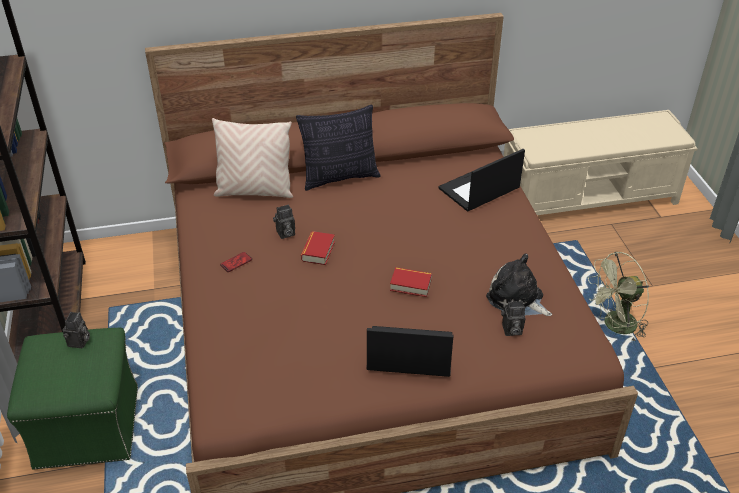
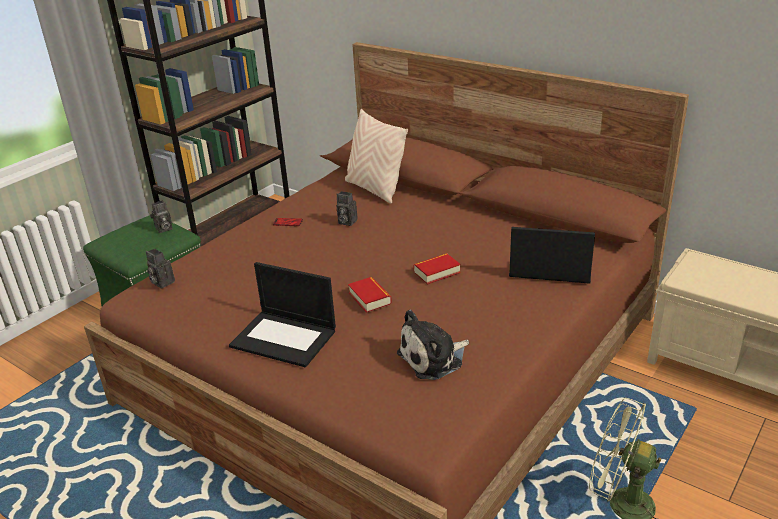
camera: 50 degrees right, 10 degrees down
pillow [296,105,380,191] -> none
book [301,231,335,265] -> book moved to [413,253,461,284]
laptop [366,326,454,377] -> laptop turned 150 degrees clockwise [229,262,336,367]
plush toy [486,253,552,316] -> plush toy turned 120 degrees counterclockwise [397,310,469,380]
camera [501,301,525,336] -> camera moved to [146,248,175,288]

